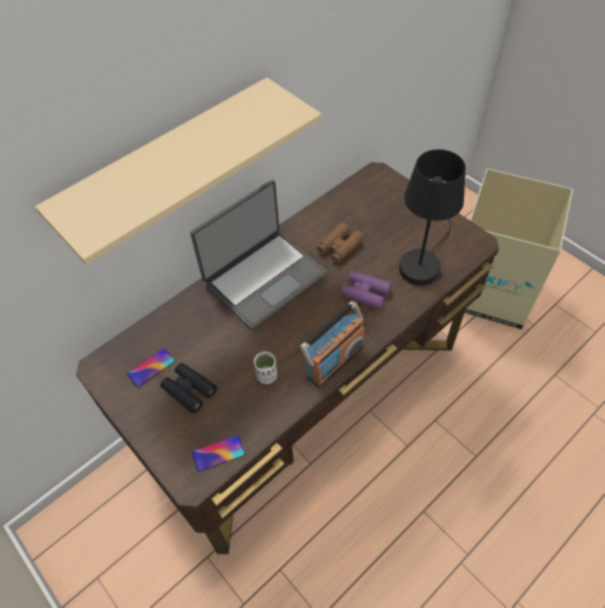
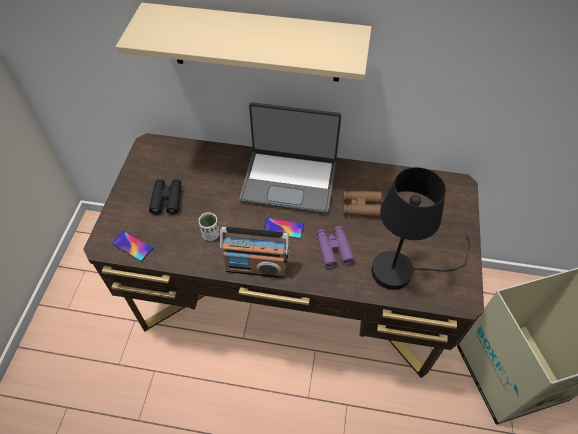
camera: 50 degrees right, 0 degrees up
phone [127,348,175,388] -> phone moved to [264,218,304,239]

